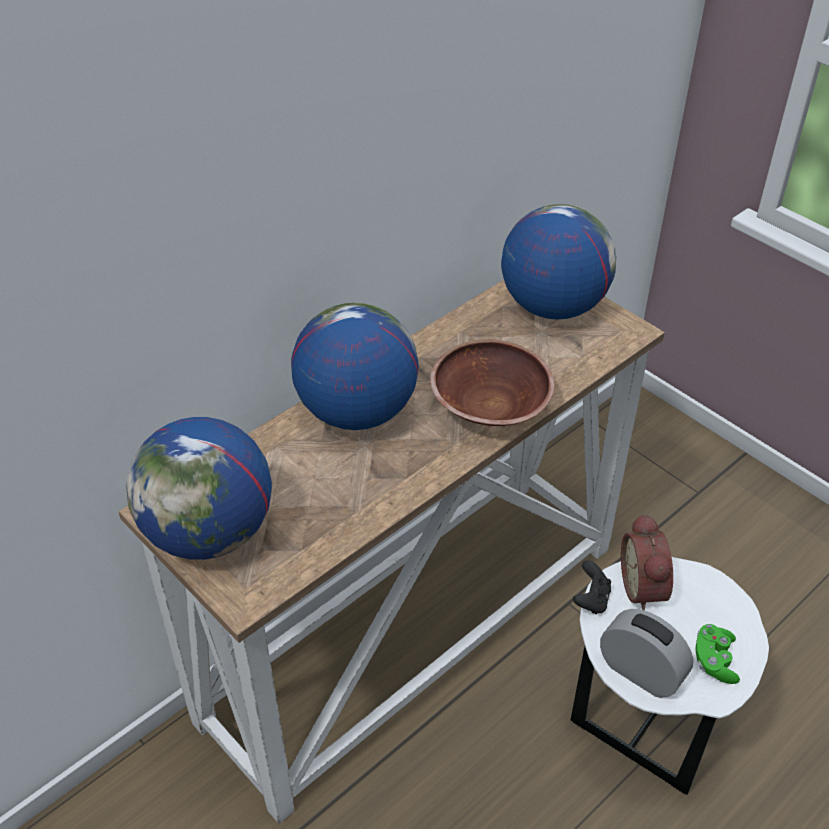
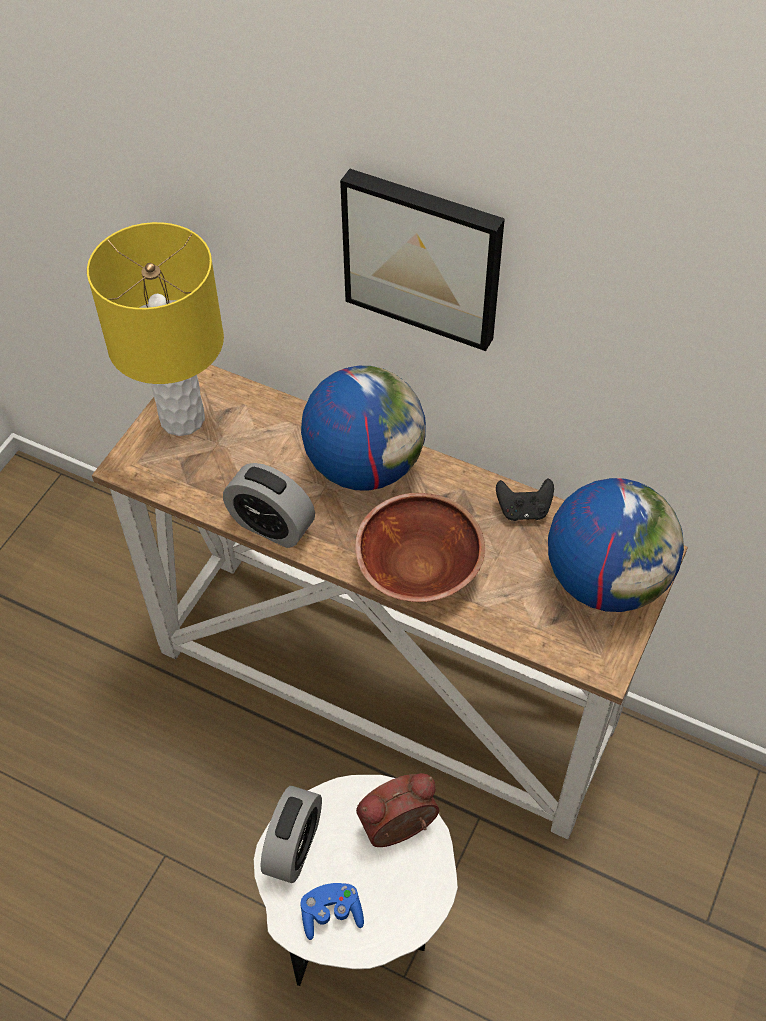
camera: 70 degrees right, 10 degrees up
globe [126,417,272,560] -> yellow table lamp [87,222,224,436]
black game controller [573,560,611,614] -> black game controller moved to [496,478,554,521]
green game controller [695,624,740,684] -> blue game controller [300,883,364,940]
none -> alarm clock [223,463,315,548]
none -> picture [340,169,505,351]

